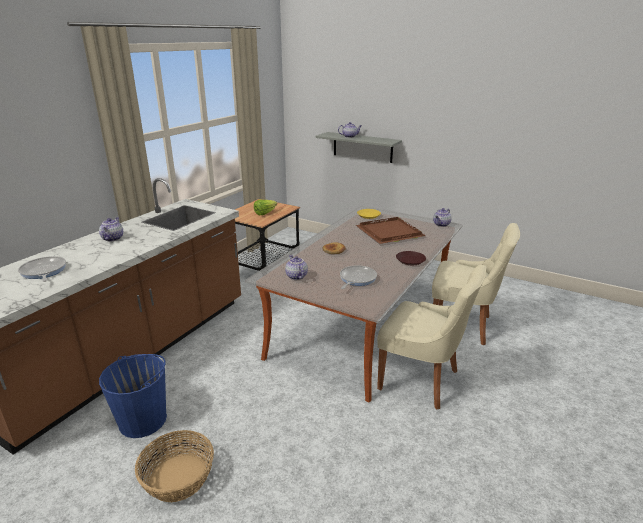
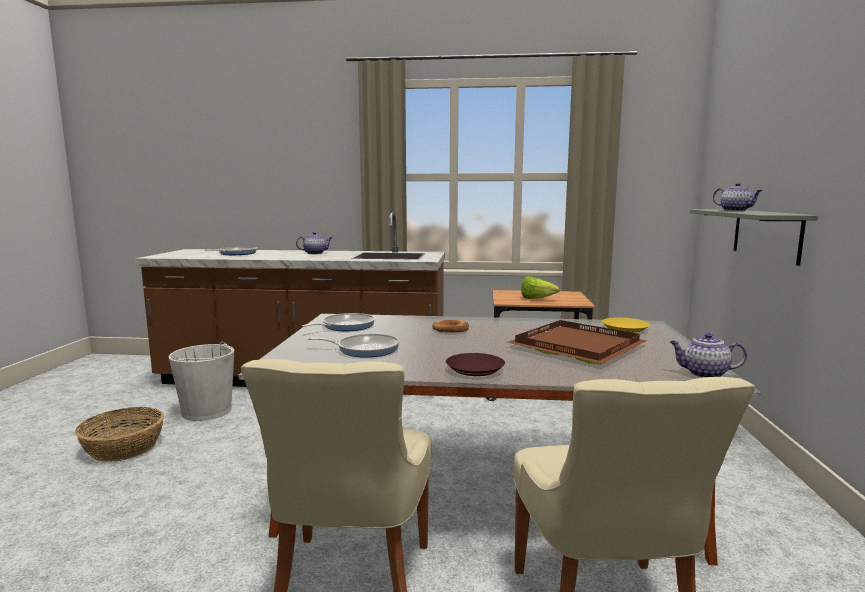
camera: 65 degrees right, 15 degrees down
blue bucket [99,354,167,438] -> white bucket [168,341,235,421]
teapot [285,255,308,280] -> frying pan [302,313,375,331]

